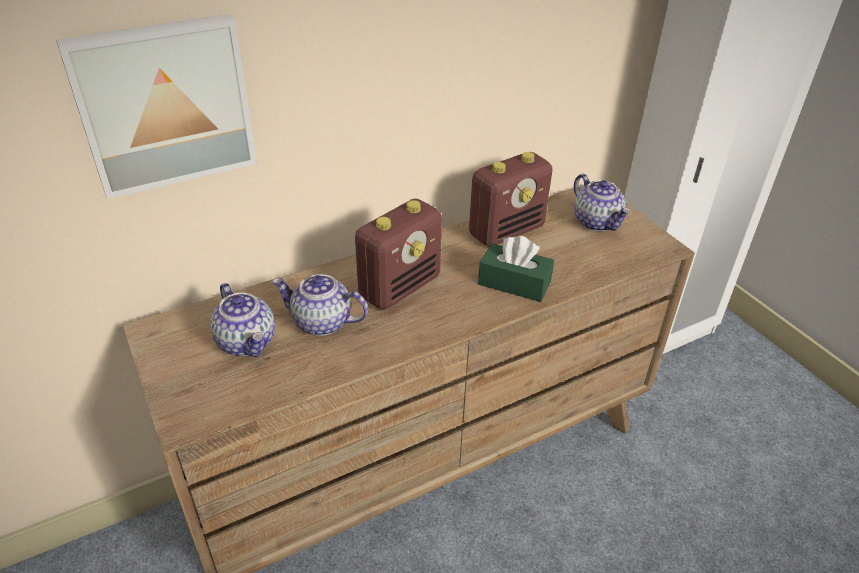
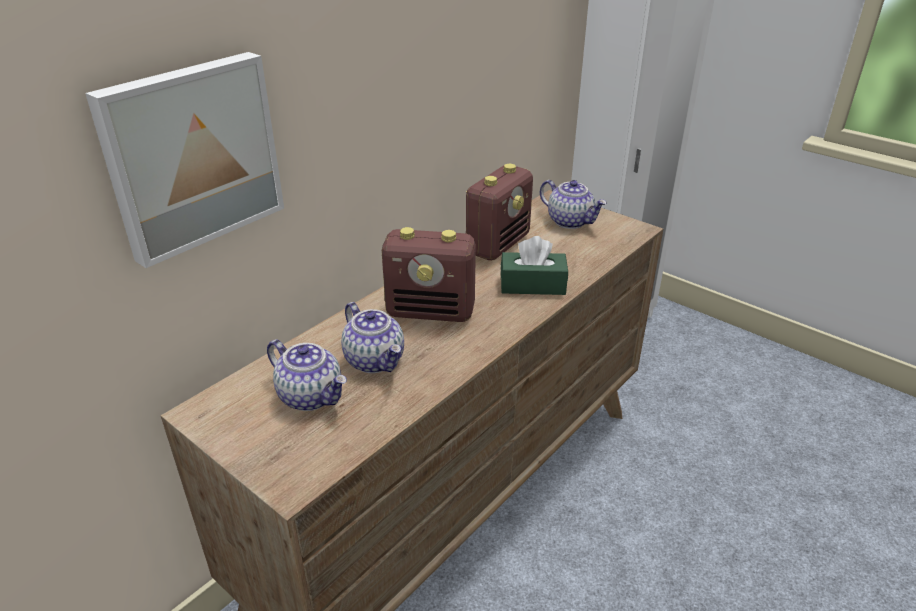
camera: 20 degrees left, 5 degrees down
teapot [272,274,368,336] -> teapot turned 120 degrees counterclockwise [341,302,404,373]
radio [355,198,442,310] -> radio turned 75 degrees clockwise [382,227,476,322]

